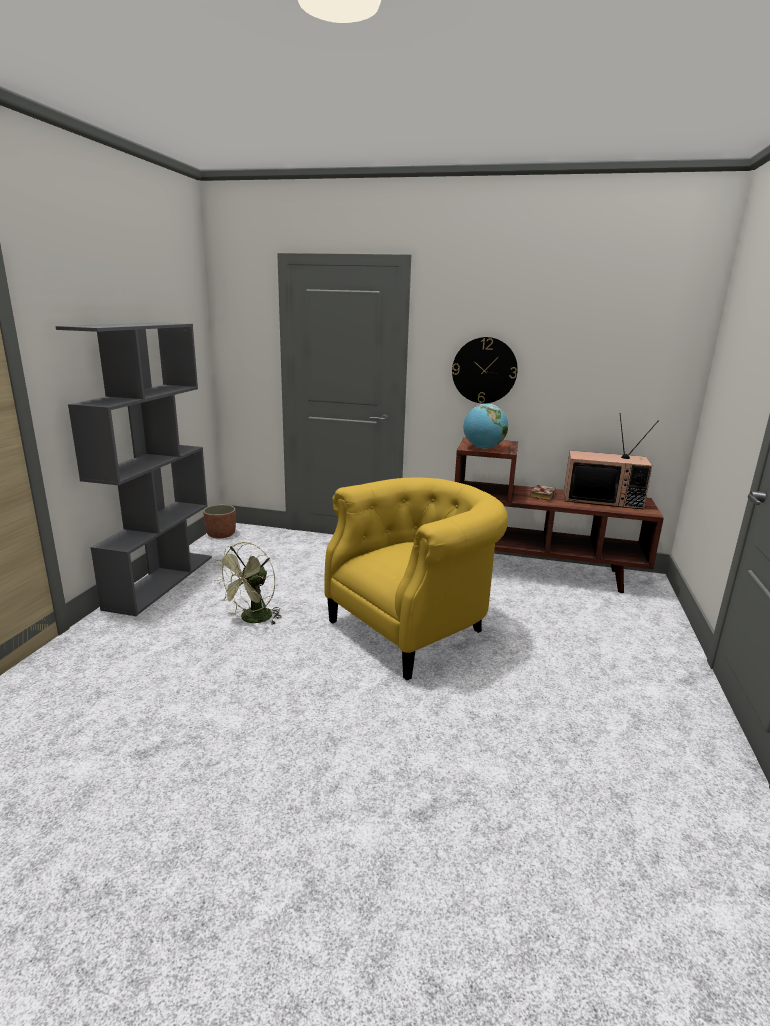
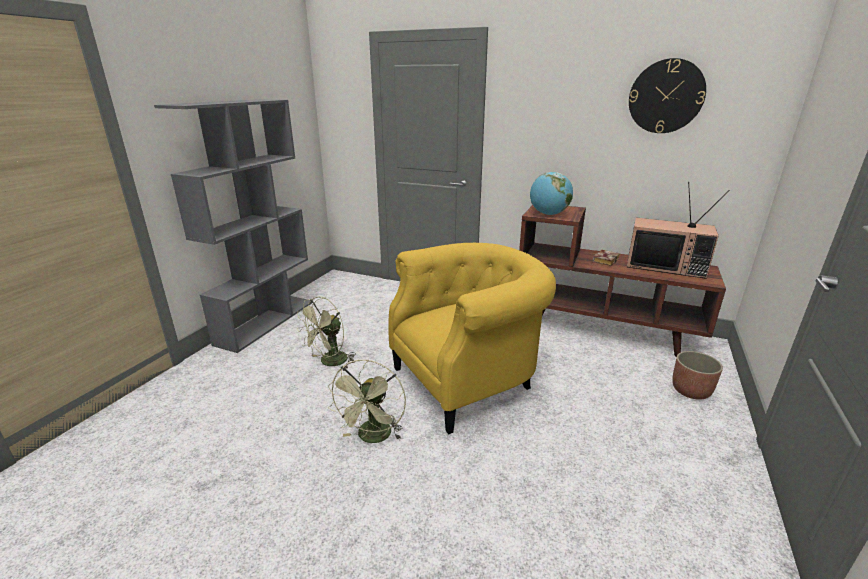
camera: 10 degrees right, 5 degrees up
planter [203,505,236,539] -> planter moved to [672,351,723,400]
wall clock [452,337,518,403] -> wall clock moved to [629,58,706,133]
none -> green fan [328,360,406,443]

